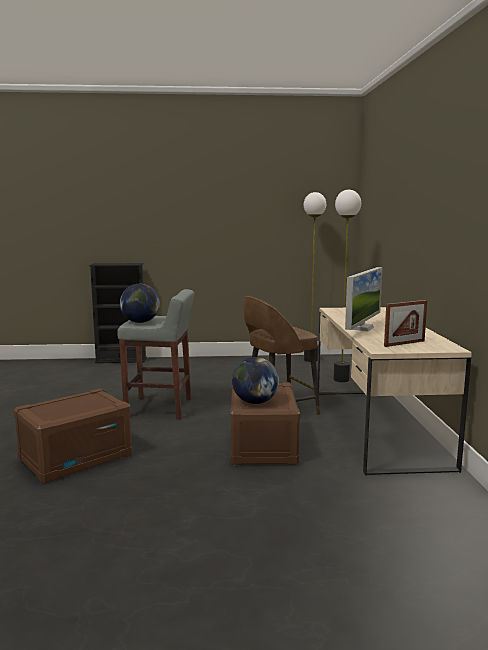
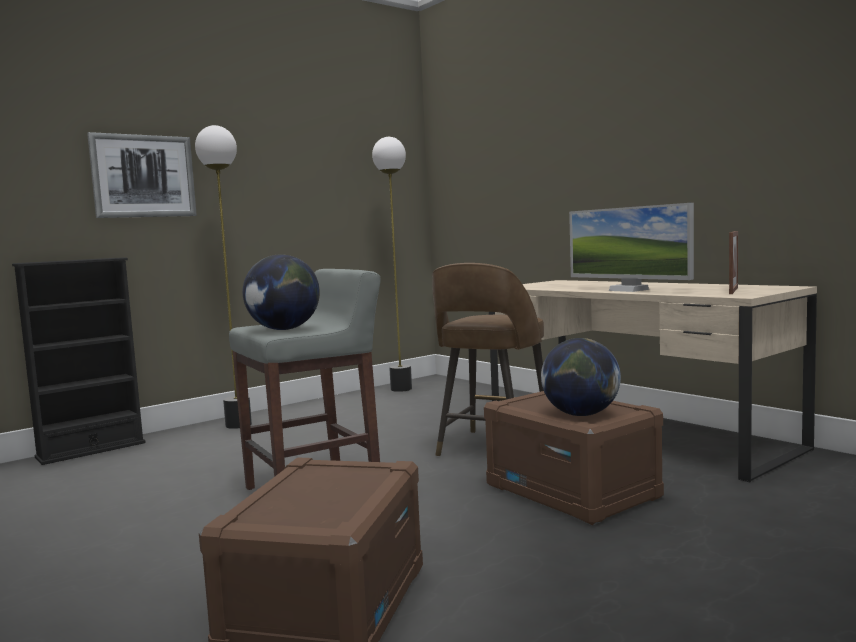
camera: 35 degrees left, 5 degrees down
floor lamp [333,190,361,382] -> floor lamp moved to [195,125,252,429]
monitor [345,267,383,331] -> monitor turned 150 degrees clockwise [569,203,694,292]
none -> picture [87,132,197,218]

